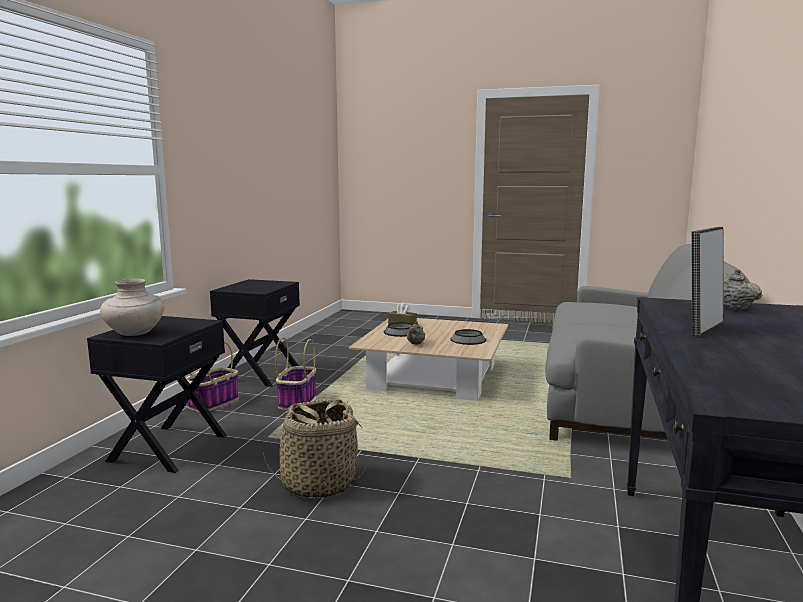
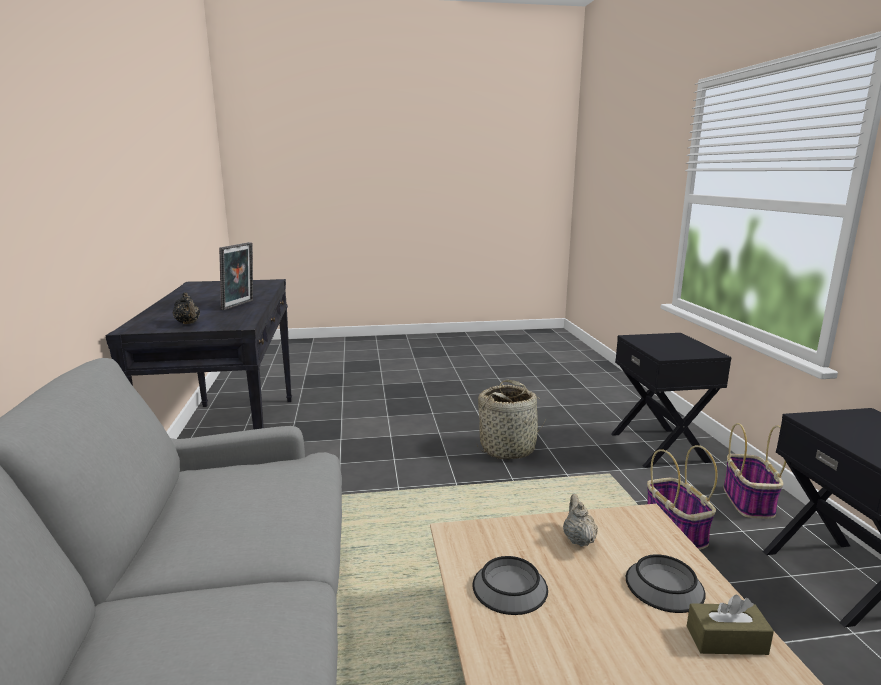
camera: 155 degrees right, 5 degrees up
beige vase [100,279,165,336] -> none
beige teapot [723,269,762,310] -> black teapot [173,292,200,324]

